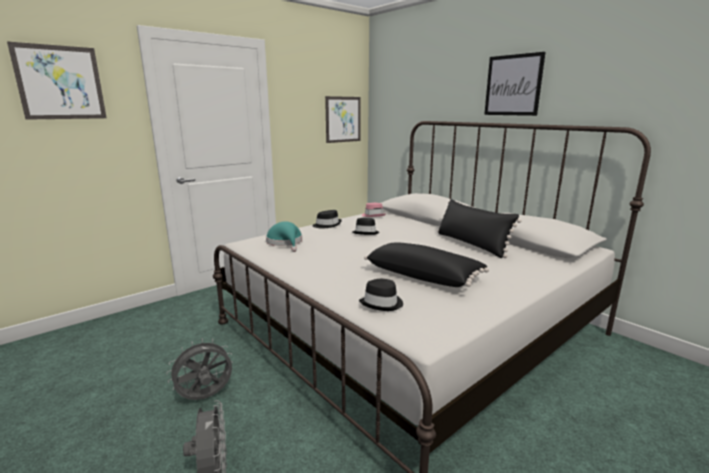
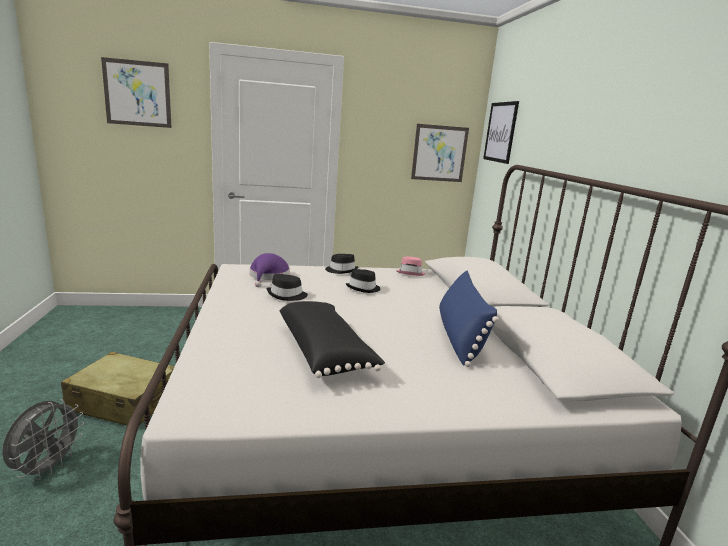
camera: 30 degrees right, 0 degrees up
grey fan [166,338,233,400] -> beige suitcase [61,352,175,426]
turquoise hat [266,221,302,252] -> purple hat [250,253,290,287]
black hat [359,279,403,311] -> black hat moved to [266,274,308,301]
black pillow [437,199,521,258] -> blue pillow [439,270,499,367]
picture [484,52,546,116] -> picture moved to [483,101,519,164]

